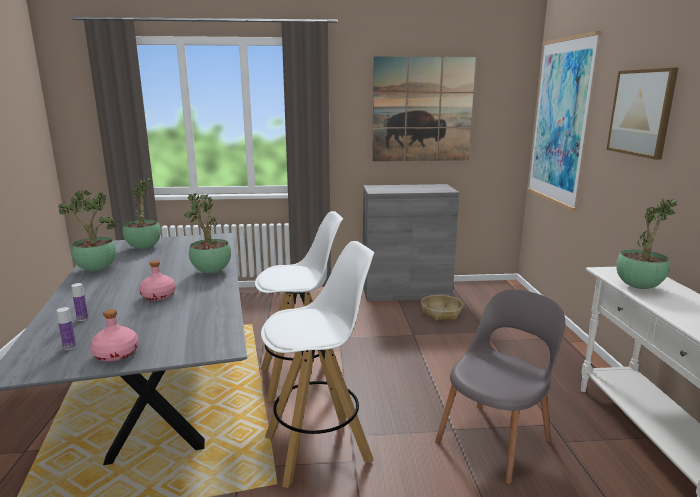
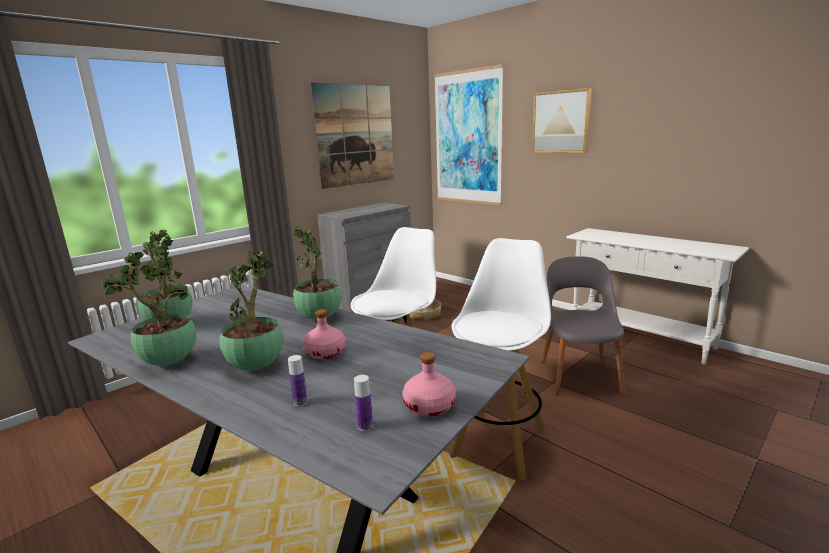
camera: 40 degrees left, 0 degrees up
potted plant [616,199,677,289] -> potted plant moved to [219,251,283,371]

